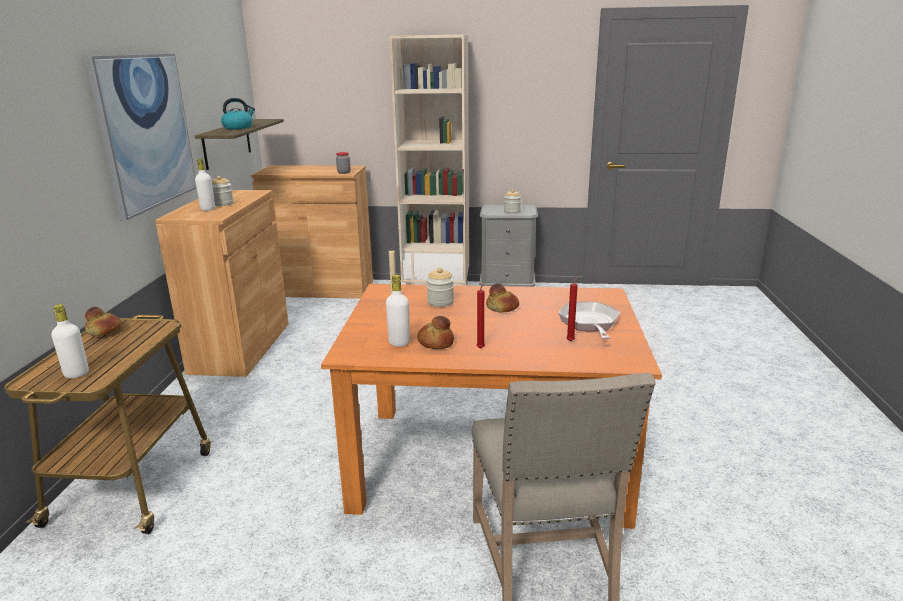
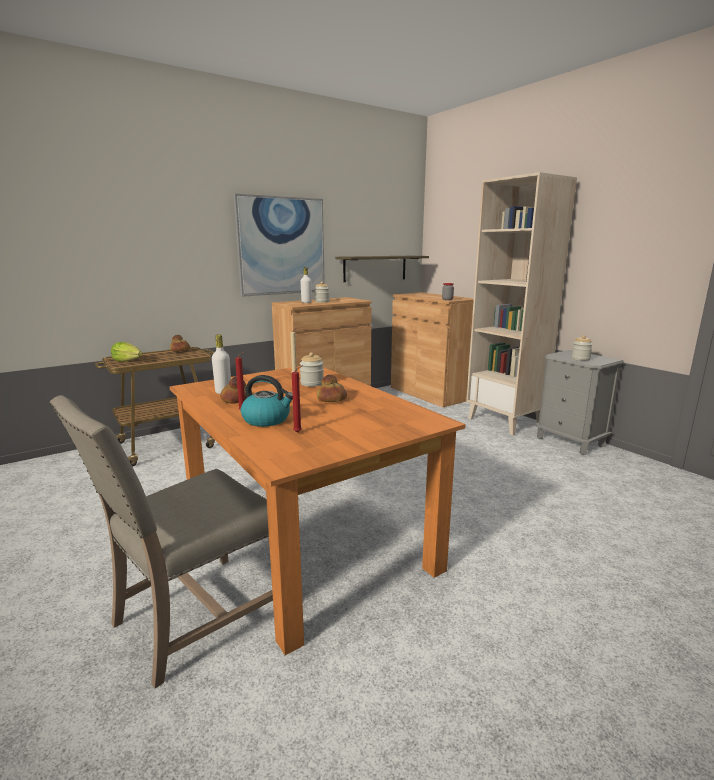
camera: 50 degrees right, 5 degrees down
white bottle [51,304,89,378] -> lettuce [111,342,143,362]
kettle [221,98,255,129] -> kettle moved to [241,375,293,427]
frying pan [558,302,620,339] -> none

